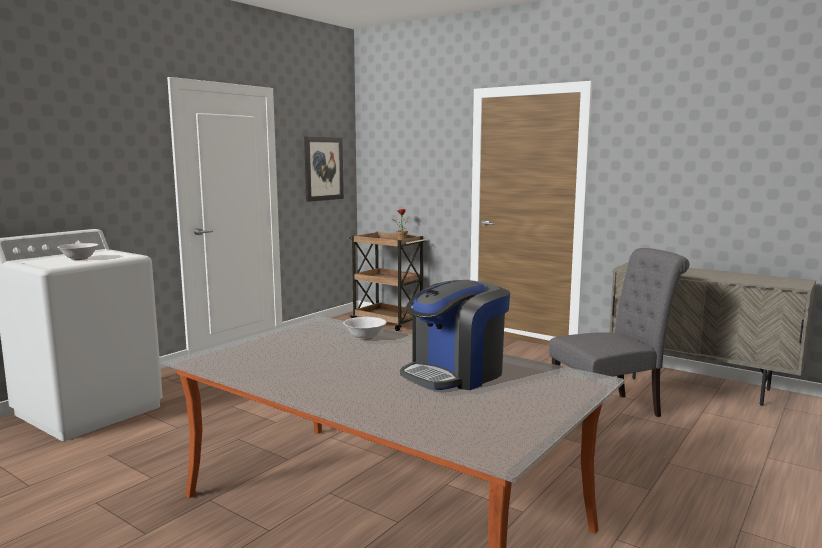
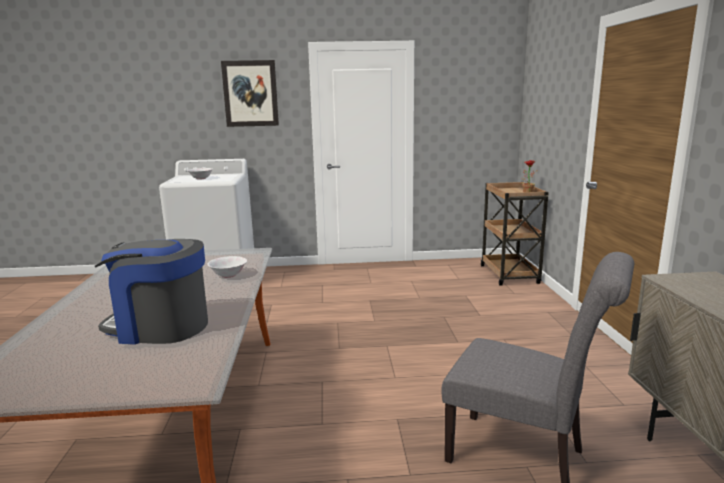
camera: 50 degrees right, 5 degrees up
picture [304,137,344,202] -> picture moved to [221,60,279,127]

